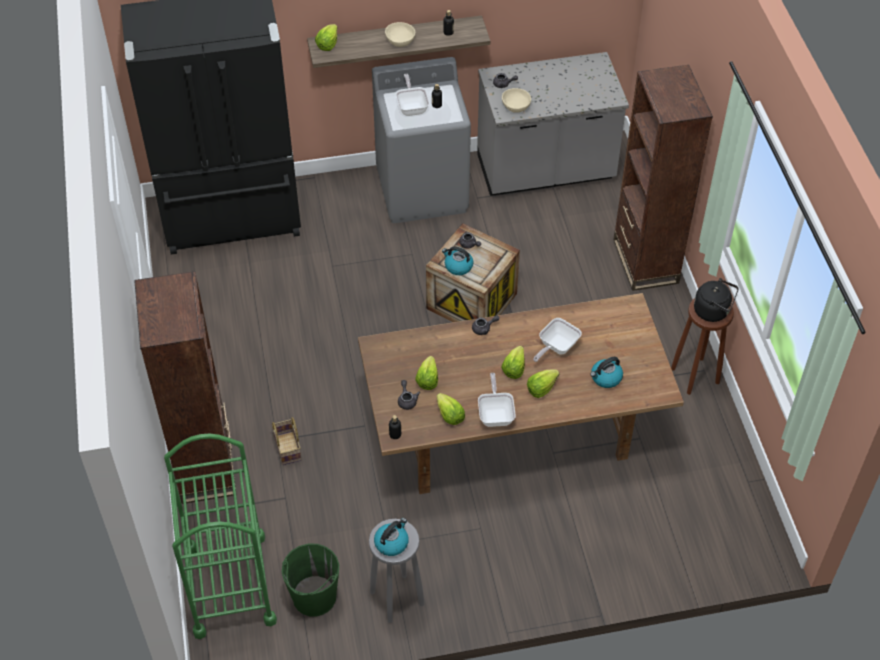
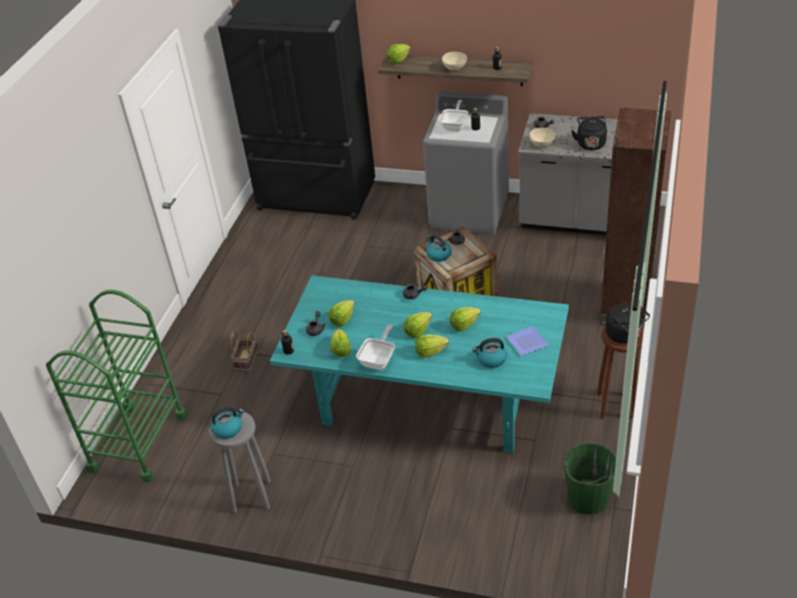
camera: 30 degrees right, 10 degrees down
brown bookcase [134,271,237,504] -> none
green bucket [282,544,339,617] -> green bucket moved to [564,443,616,515]
brown dining table [358,293,684,494] -> turquoise dining table [270,276,569,453]
frying pan [533,318,582,362] -> lettuce [450,307,481,331]
none -> plate [506,326,549,356]
none -> black kettle [571,116,607,150]

